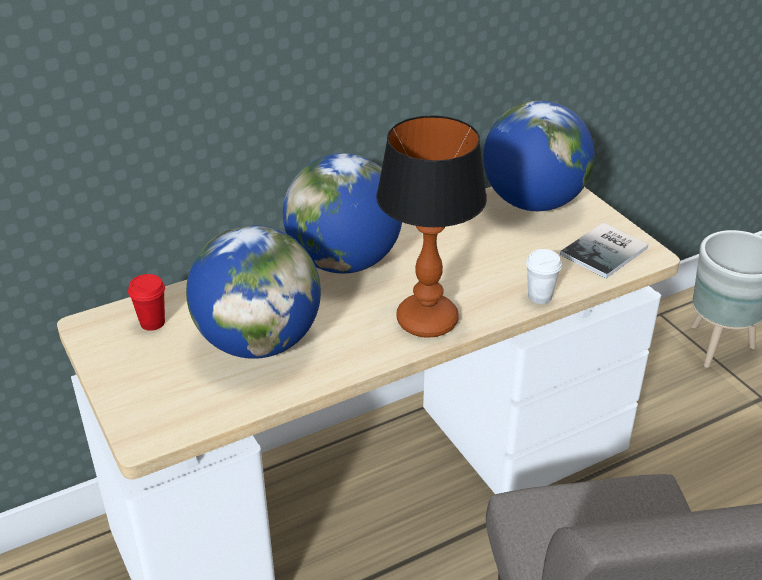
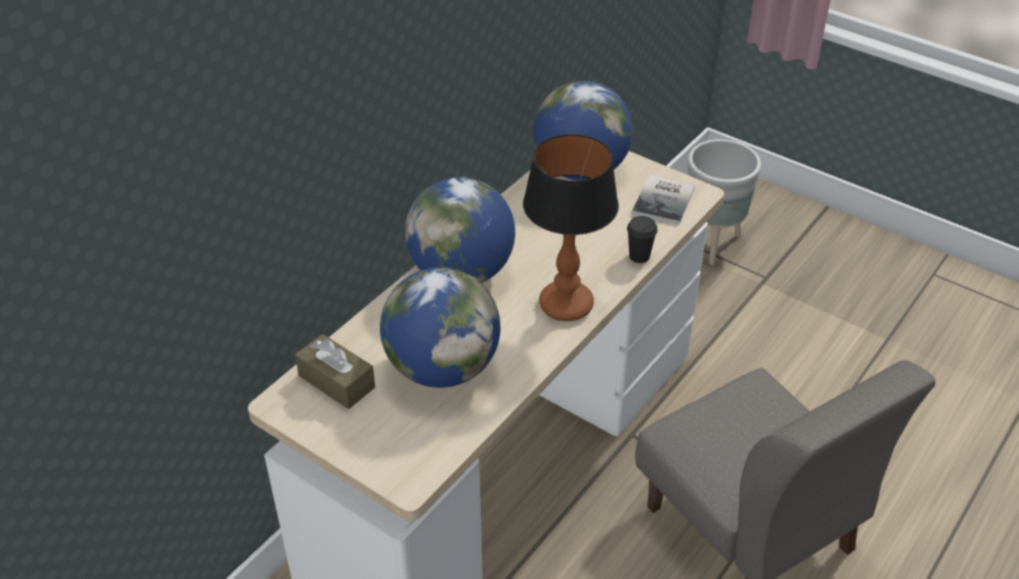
camera: 25 degrees left, 5 degrees up
red cup [128,274,165,331] -> brown tissue box [295,334,375,409]
white cup [526,249,562,304] -> black cup [627,216,658,263]

